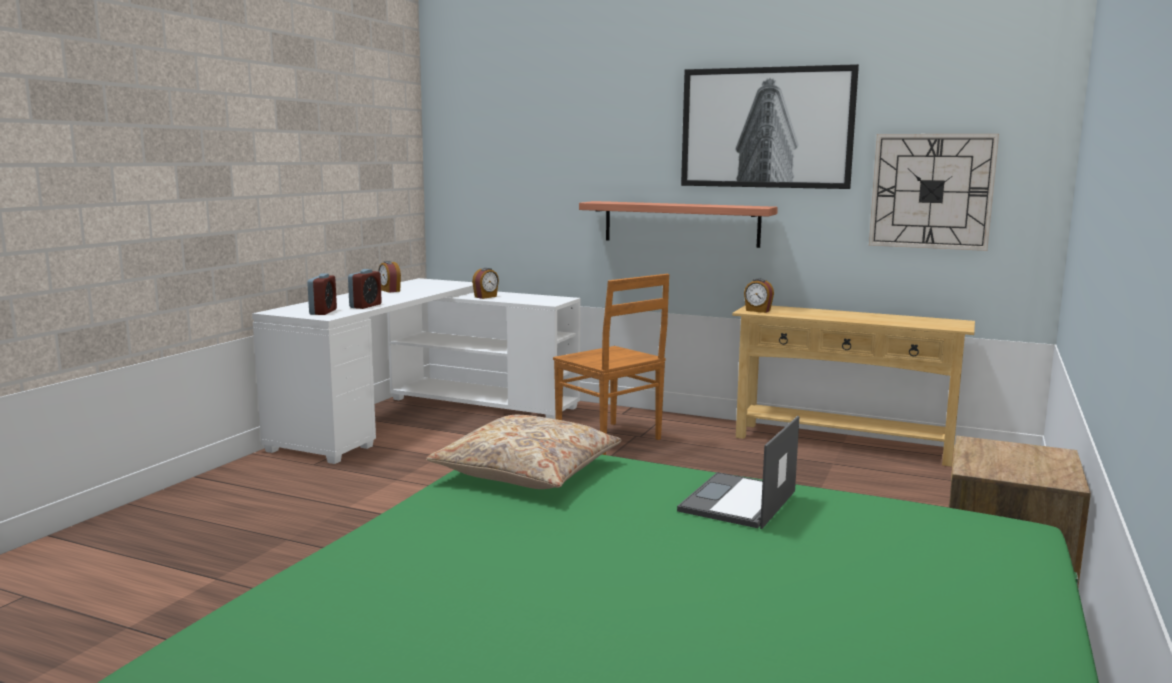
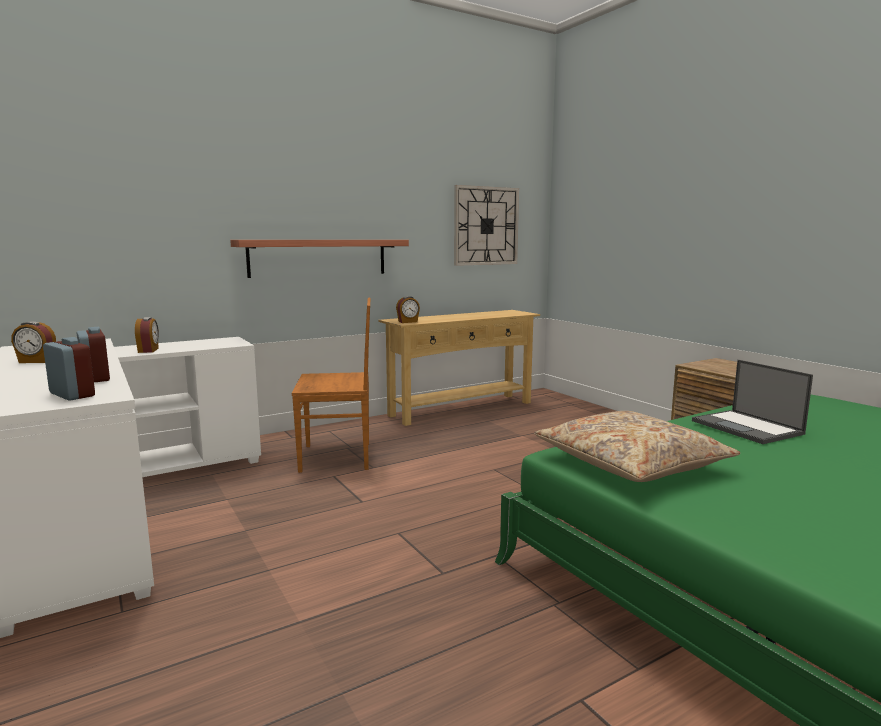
camera: 55 degrees left, 0 degrees up
picture [681,64,859,189] -> none

